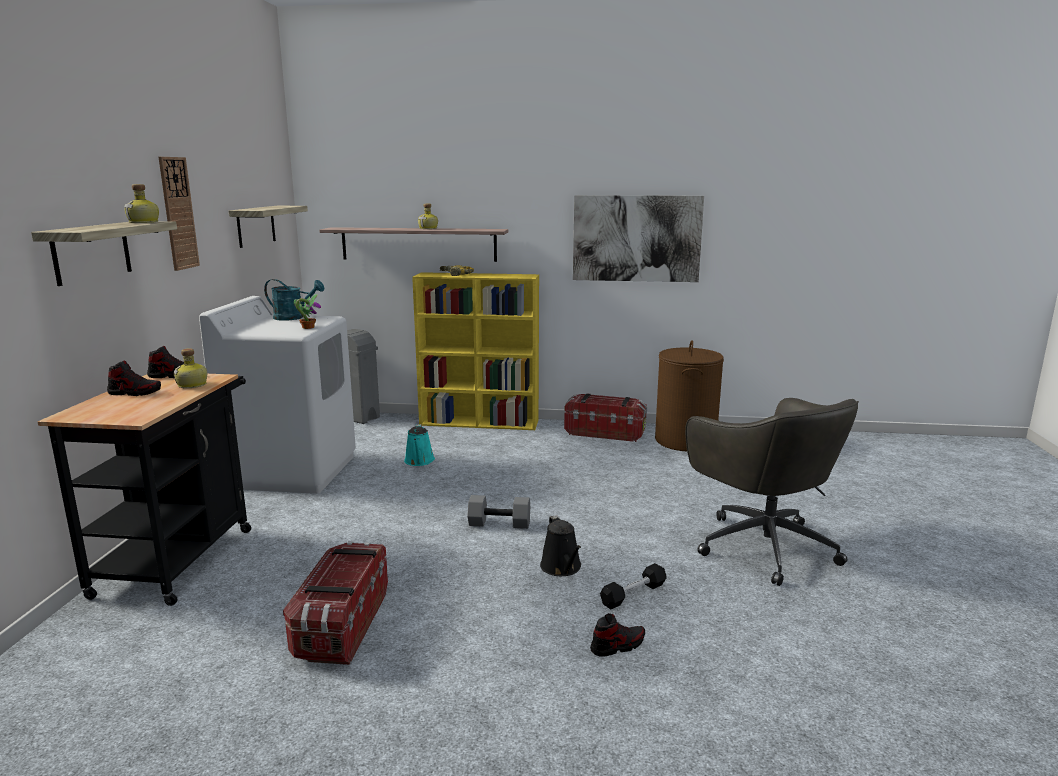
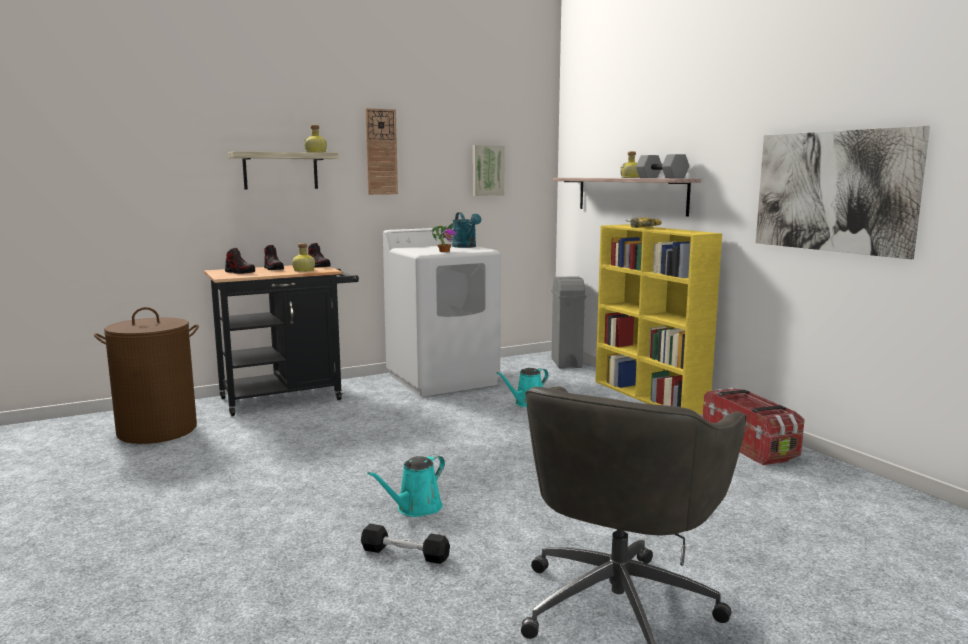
camera: 55 degrees right, 5 degrees down
shelf [229,206,308,248] -> picture [473,145,505,196]
storage box [283,541,388,665] -> none
grey dumbbell [467,495,530,529] -> grey dumbbell moved to [636,154,689,178]
black watering can [540,515,581,576] -> turquoise watering can [367,454,445,517]
shoe [590,613,645,657] -> shoe moved to [225,248,255,274]
brown laundry basket [655,340,724,452] -> brown laundry basket moved to [94,307,199,444]

